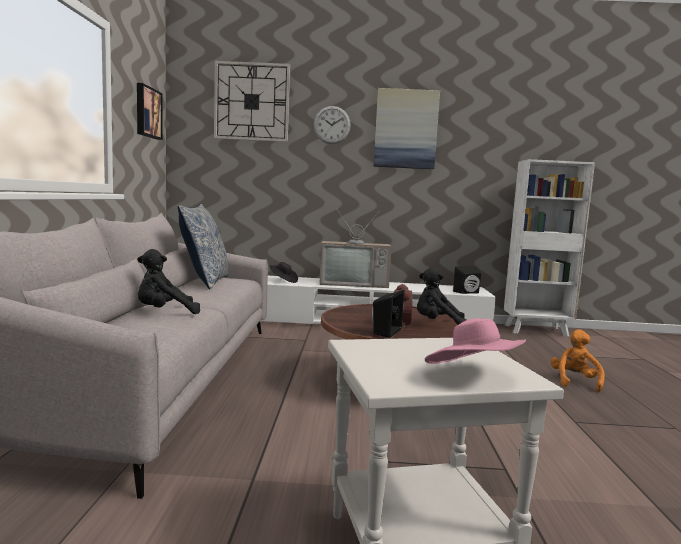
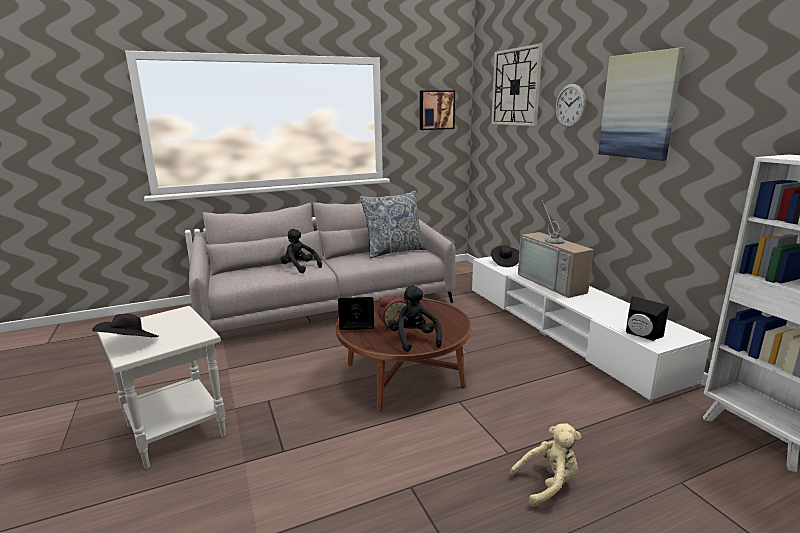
camera: 65 degrees right, 10 degrees up
pink hat [425,318,526,364] -> black hat [92,314,159,337]
orange plush toy [551,329,605,392] -> beige plush toy [510,423,581,507]

